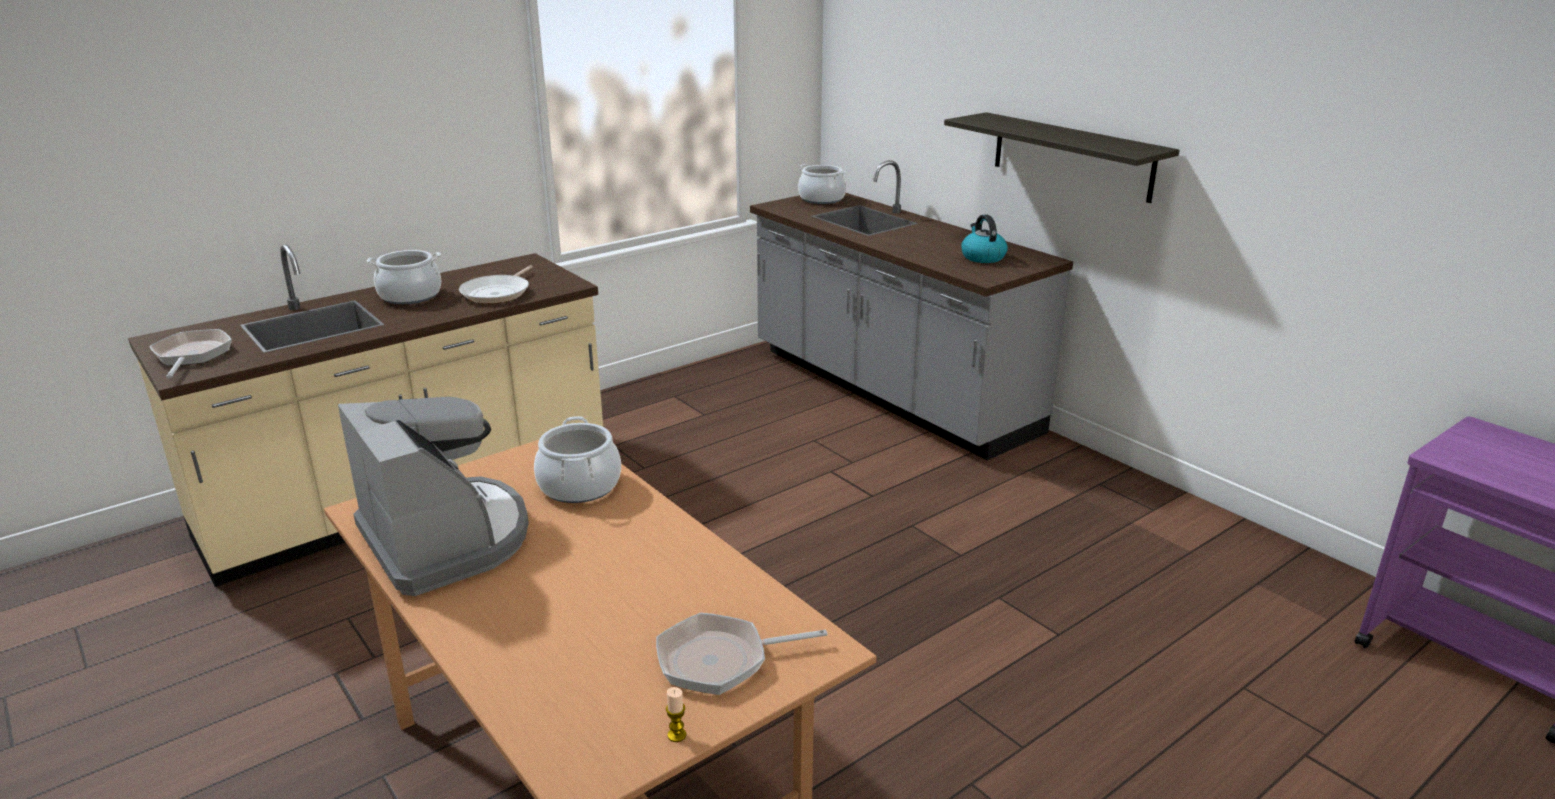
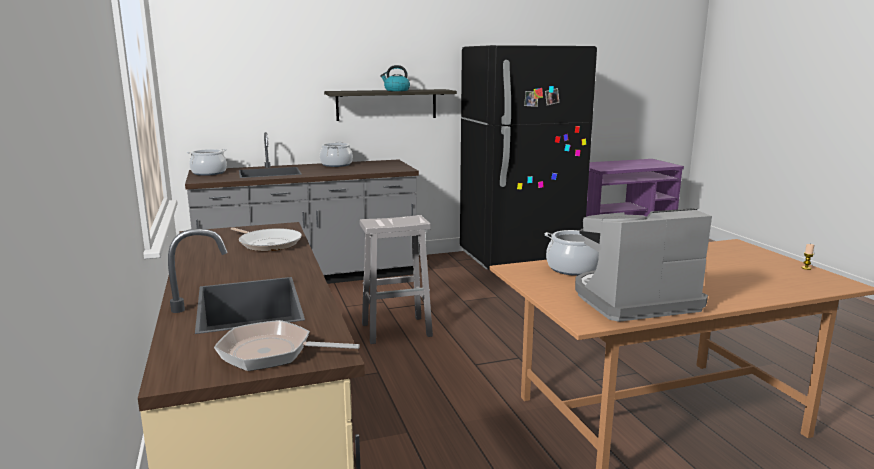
camera: 70 degrees left, 10 degrees down
cooking pot [367,250,441,304] -> cooking pot moved to [320,142,353,167]
frying pan [656,613,827,695] -> none
kettle [961,215,1008,263] -> kettle moved to [380,65,410,91]
none -> white stool [360,215,433,344]
none -> black fridge [460,45,597,269]

